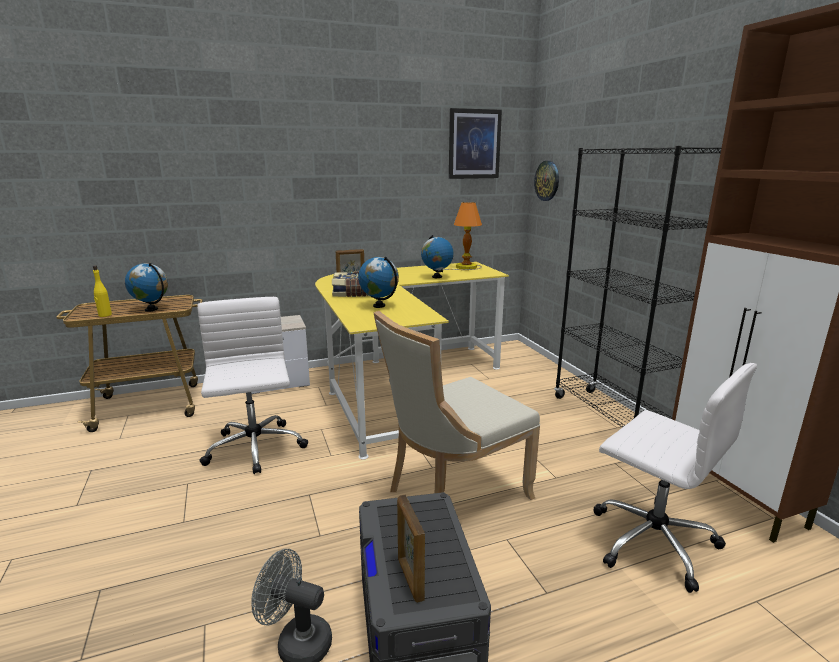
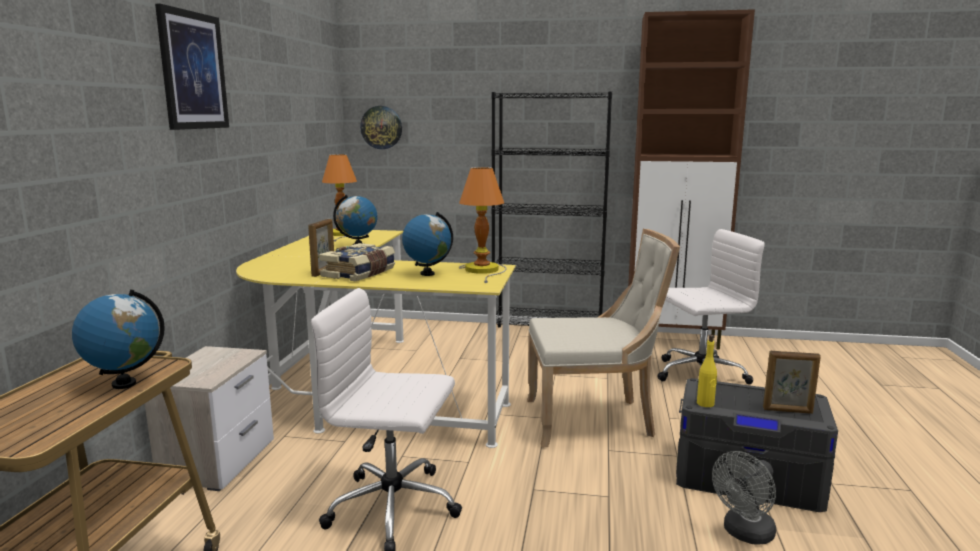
camera: 60 degrees left, 5 degrees down
yellow bottle [93,265,112,317] -> yellow bottle moved to [697,335,717,407]
beige chair [373,311,540,500] -> beige chair turned 90 degrees counterclockwise [527,229,680,447]
picture [449,108,502,179] -> picture moved to [155,4,229,130]
none -> table lamp [459,167,507,283]

